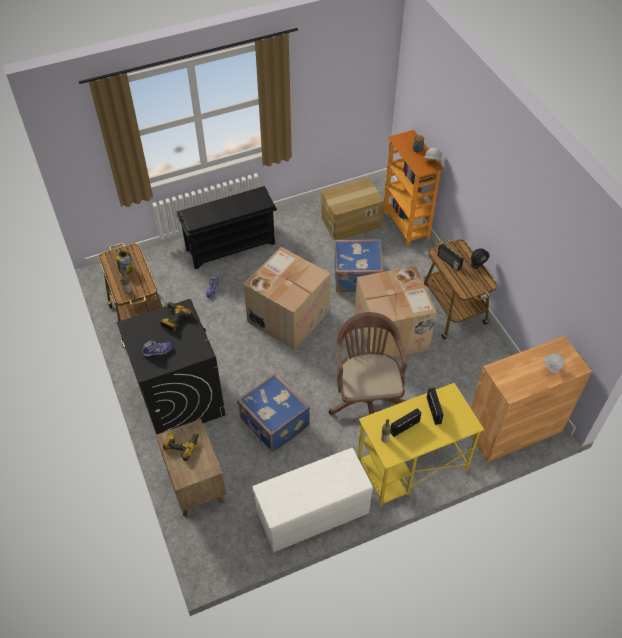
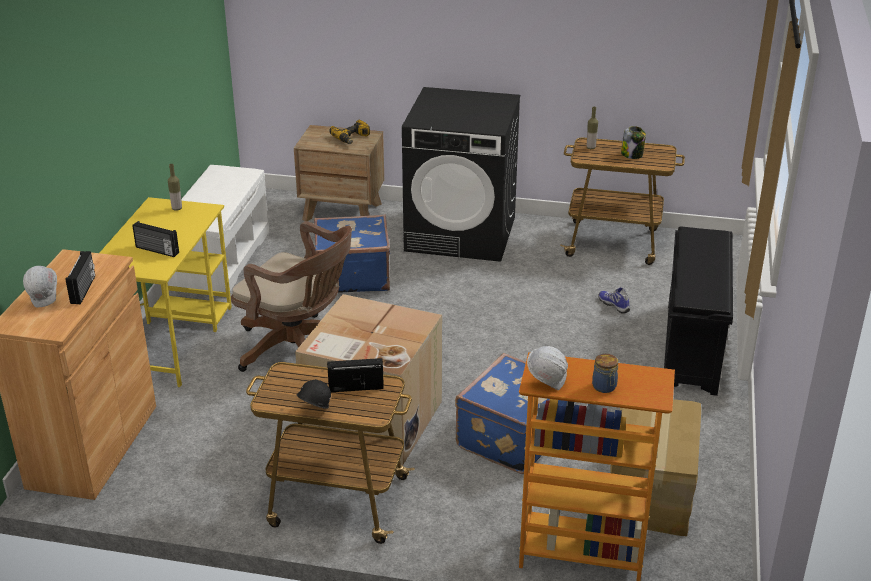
camera: 125 degrees right, 20 degrees down
shoe [142,340,172,357] -> none
power drill [160,302,193,332] -> none
cardboard box [243,247,330,350] -> none
radio [390,408,421,437] -> radio moved to [66,251,95,304]

